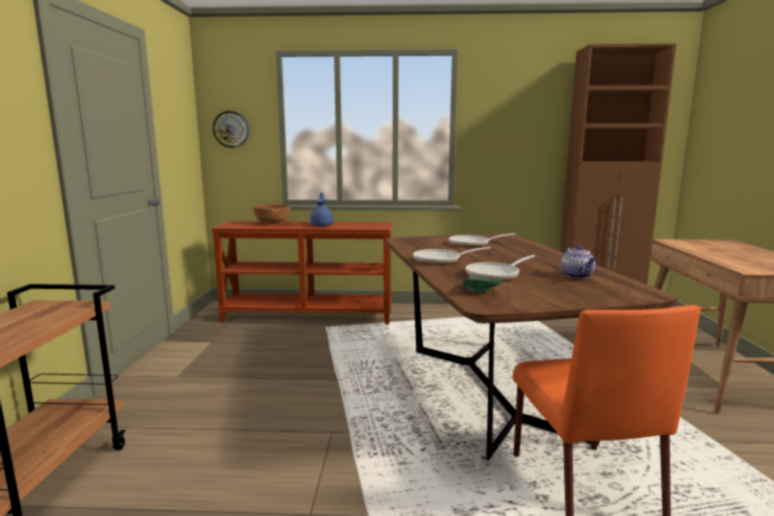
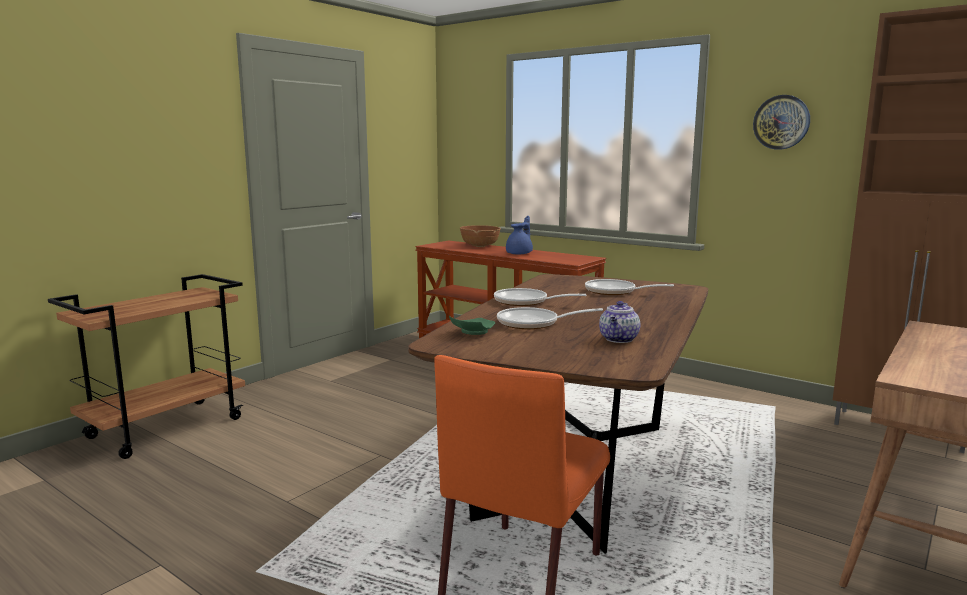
camera: 35 degrees right, 0 degrees up
wall clock [213,111,249,148] -> wall clock moved to [753,95,810,149]

